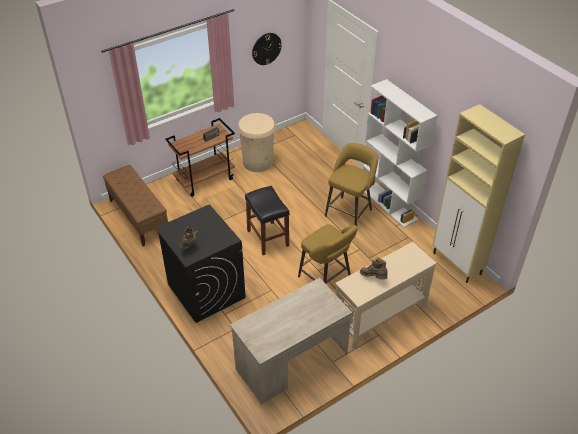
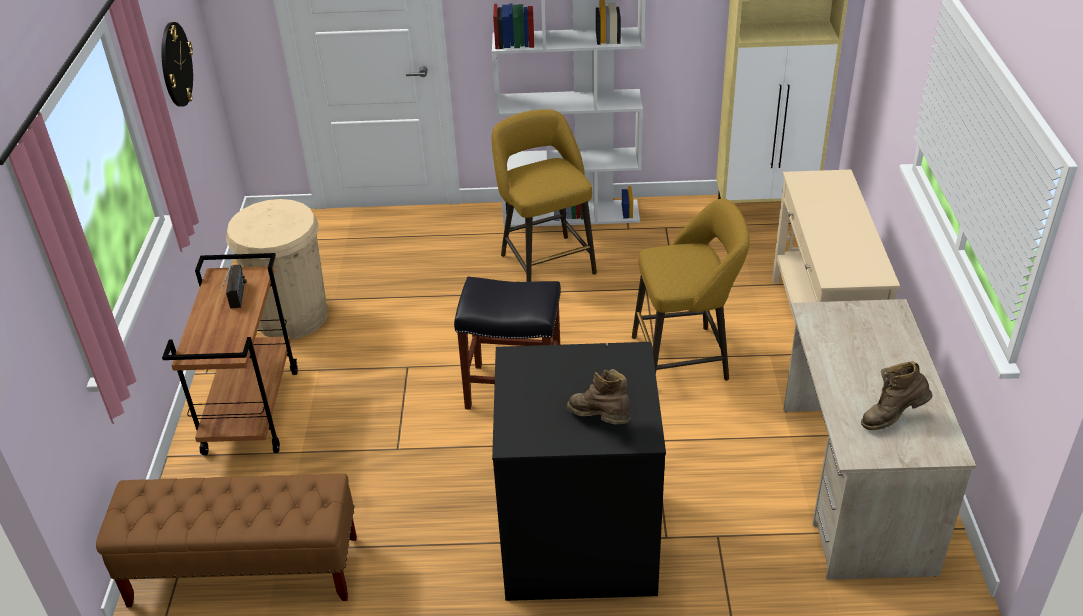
camera: 55 degrees left, 5 degrees down
brown boot [360,258,388,279] -> brown boot moved to [861,361,932,430]

